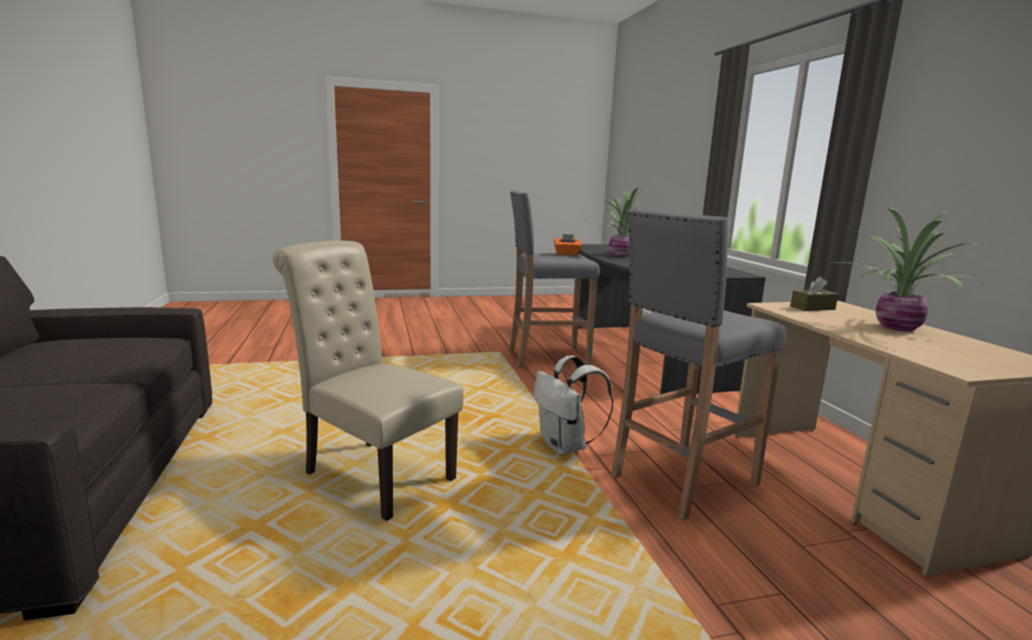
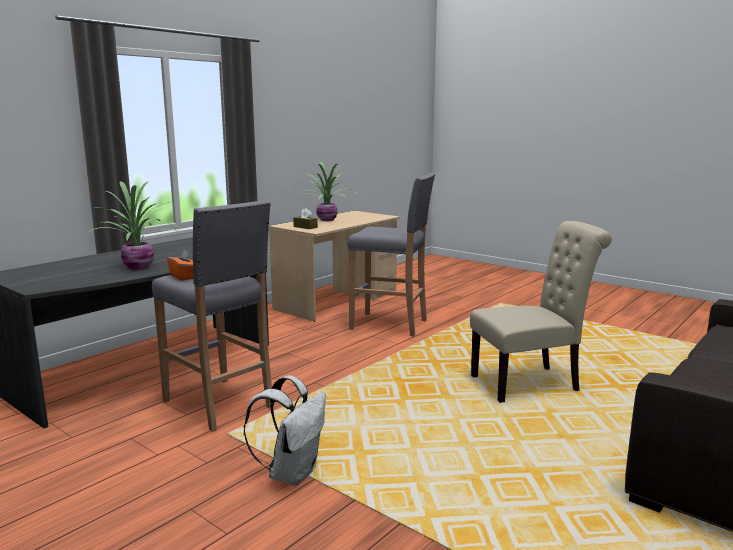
camera: 125 degrees left, 0 degrees up
beige chair [273,241,464,521] -> beige chair turned 105 degrees counterclockwise [470,221,612,403]
white backpack [534,356,614,455] -> white backpack moved to [244,376,326,486]

